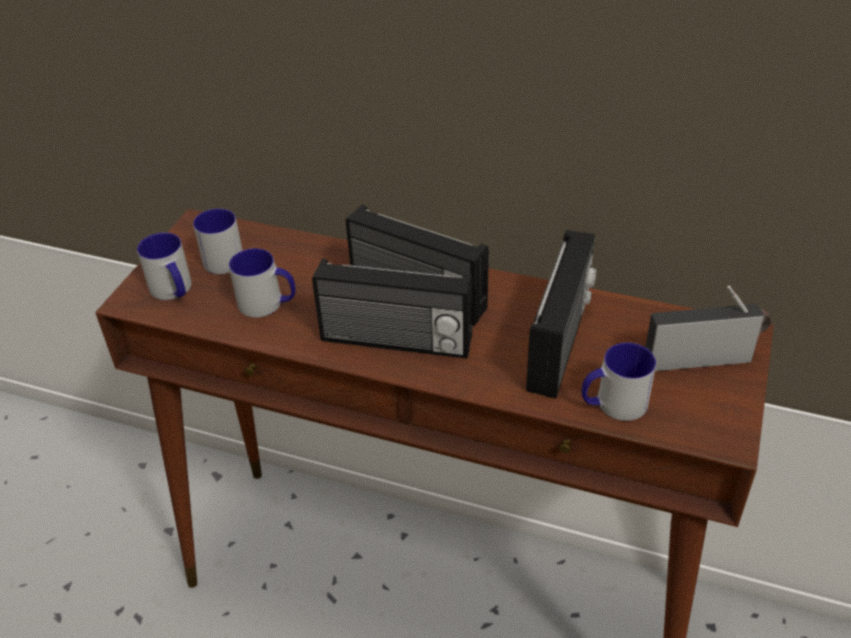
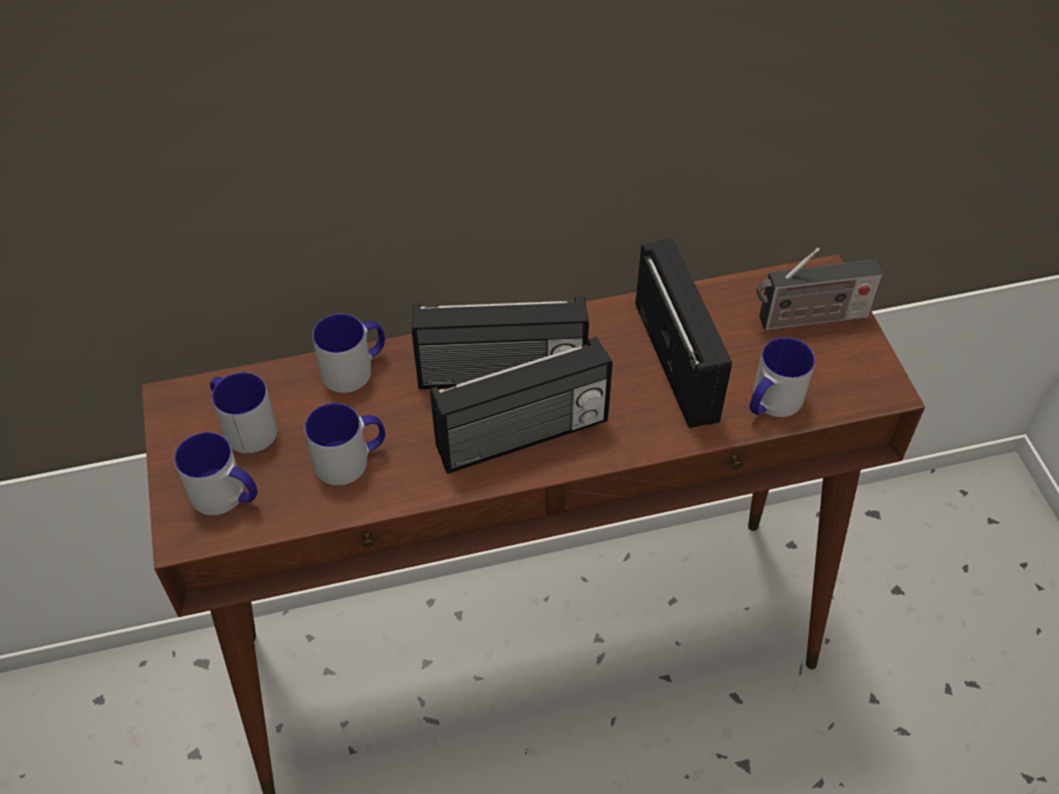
camera: 35 degrees left, 10 degrees up
radio [645,285,771,371] -> radio turned 150 degrees counterclockwise [756,248,883,330]
none -> mug [312,314,385,393]

